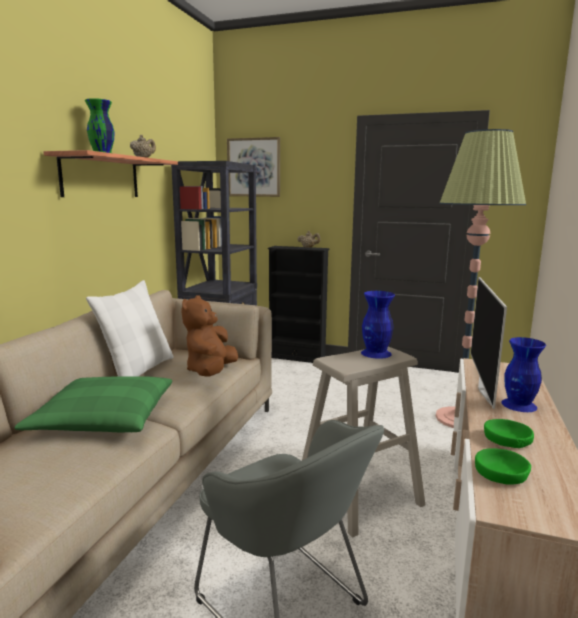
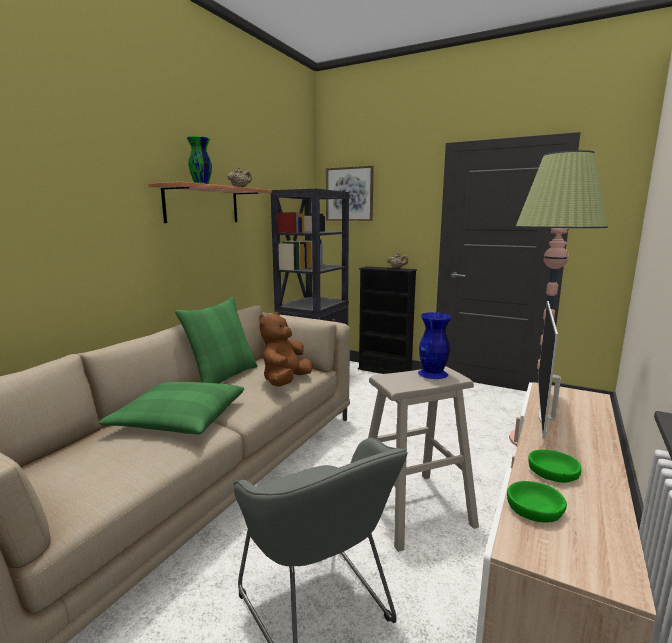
camera: 10 degrees right, 0 degrees up
white pillow [86,280,174,376] -> green pillow [175,297,257,383]
blue vase [501,337,546,412] -> none

